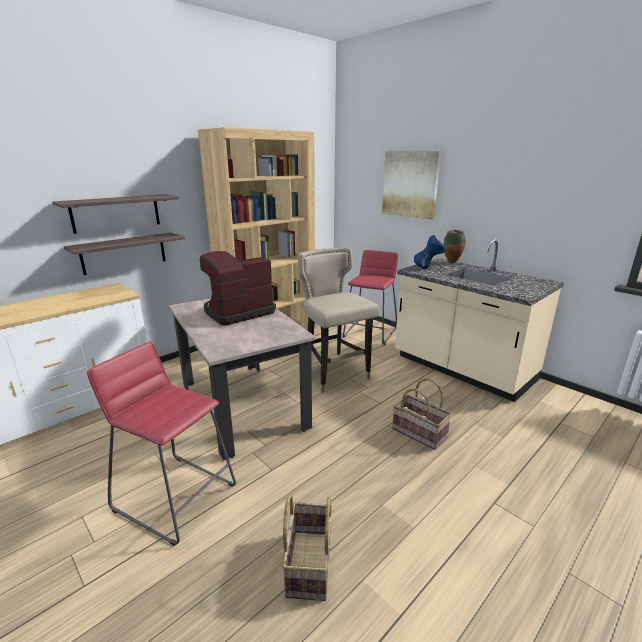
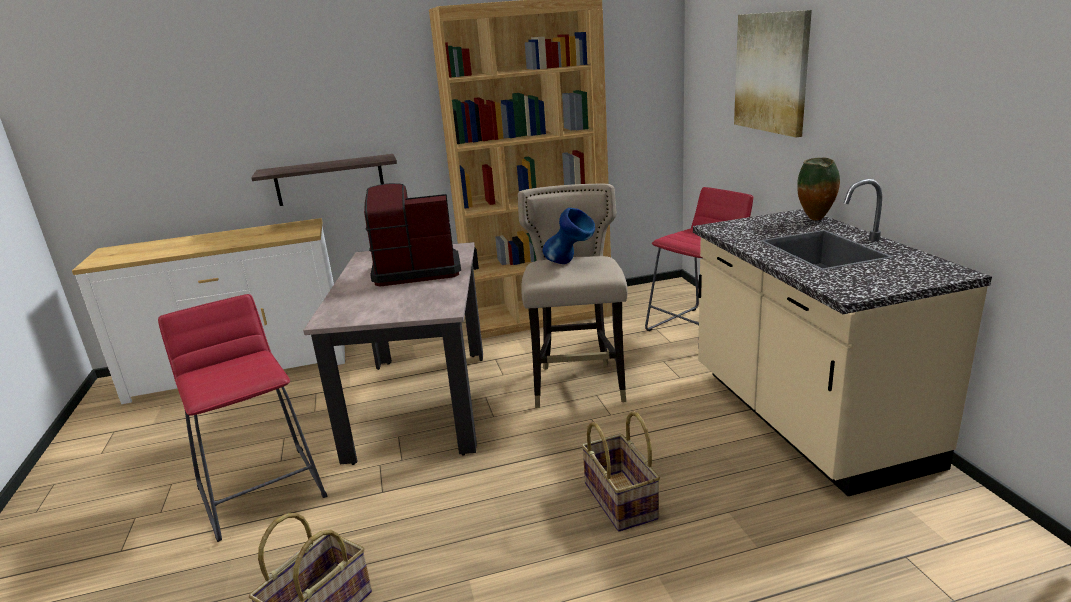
camera: 30 degrees right, 0 degrees up
shelf [52,194,179,234] -> none
blue vase [414,235,447,269] -> blue vase moved to [543,208,595,264]

